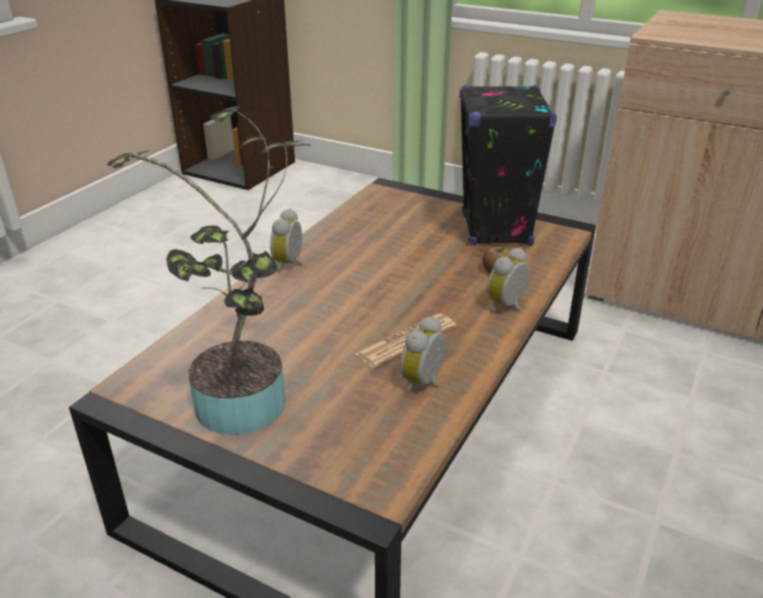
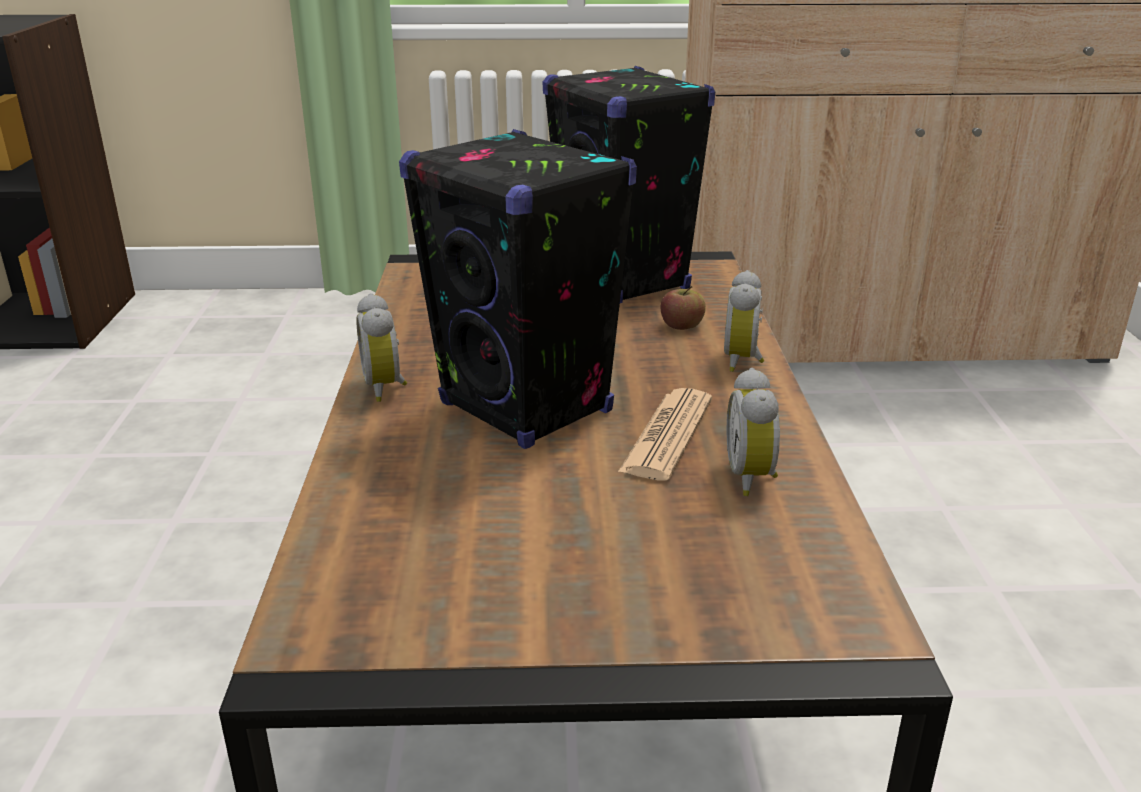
camera: 30 degrees left, 5 degrees down
potted plant [107,106,310,435] -> none
none -> black speaker [399,129,637,449]

